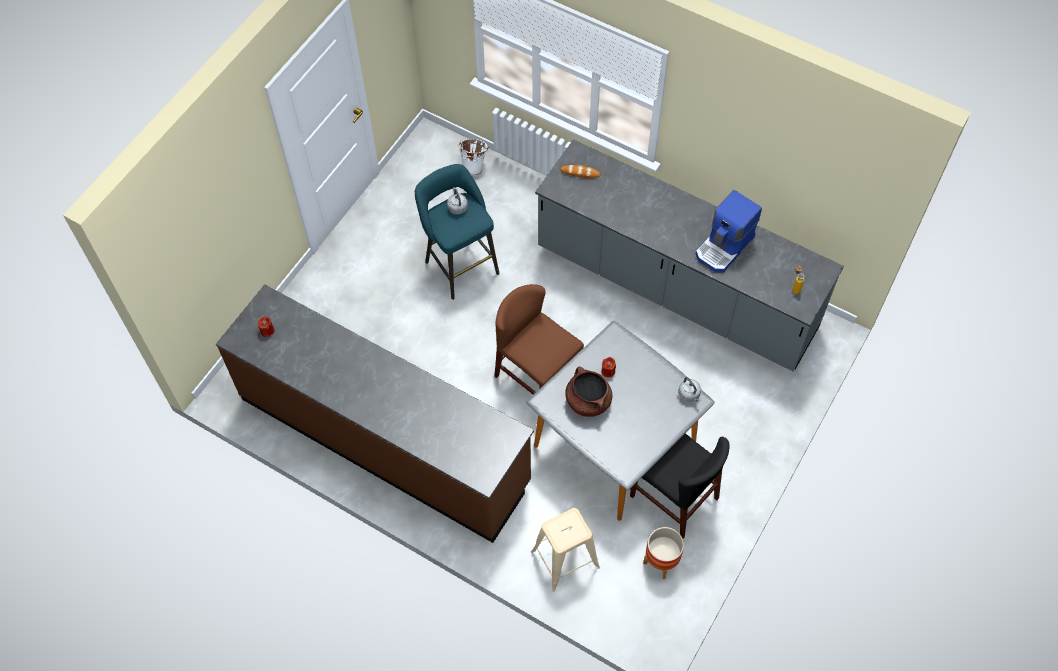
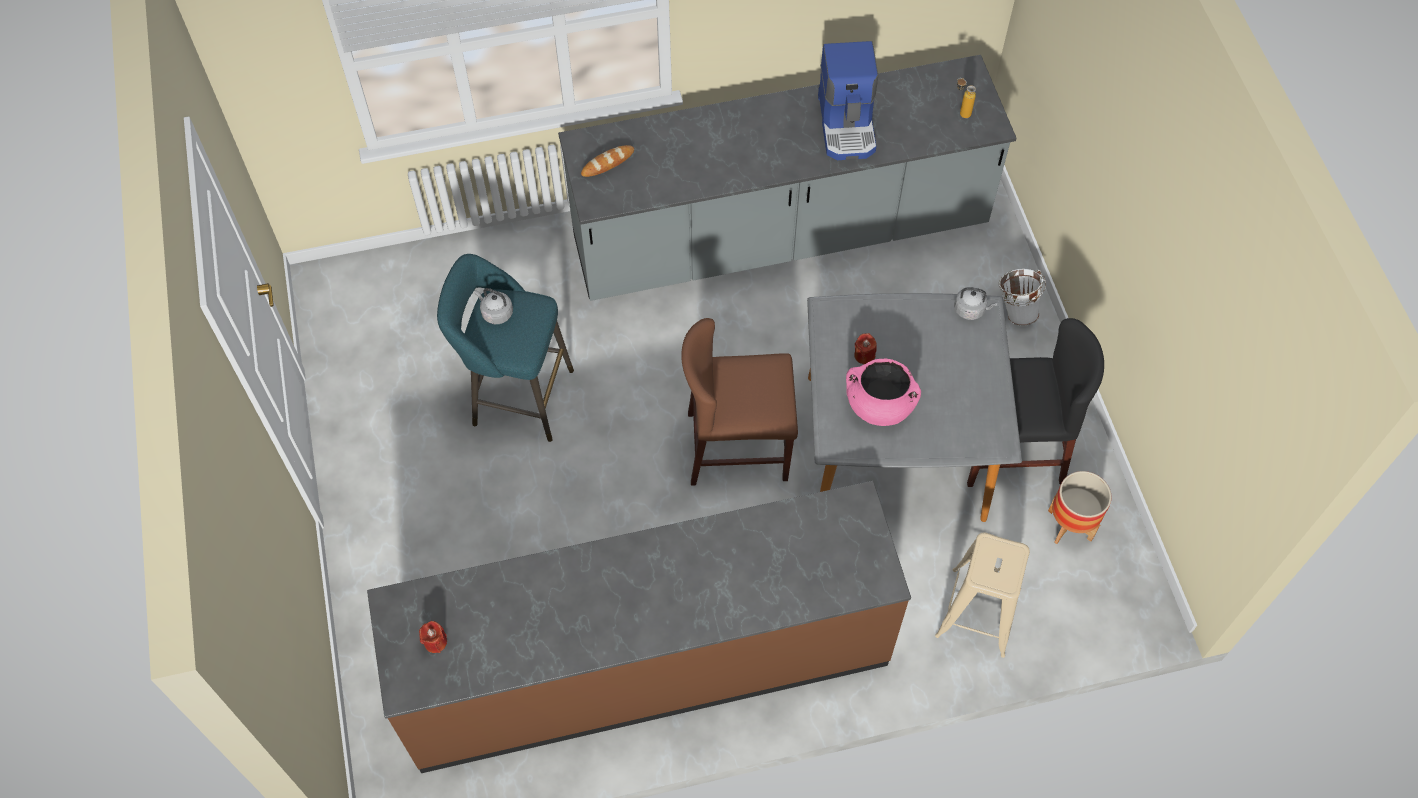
camera: 45 degrees left, 0 degrees up
white bucket [458,139,488,175] -> white bucket moved to [999,269,1046,326]
brown cooking pot [565,367,612,417] -> pink cooking pot [846,359,921,426]

